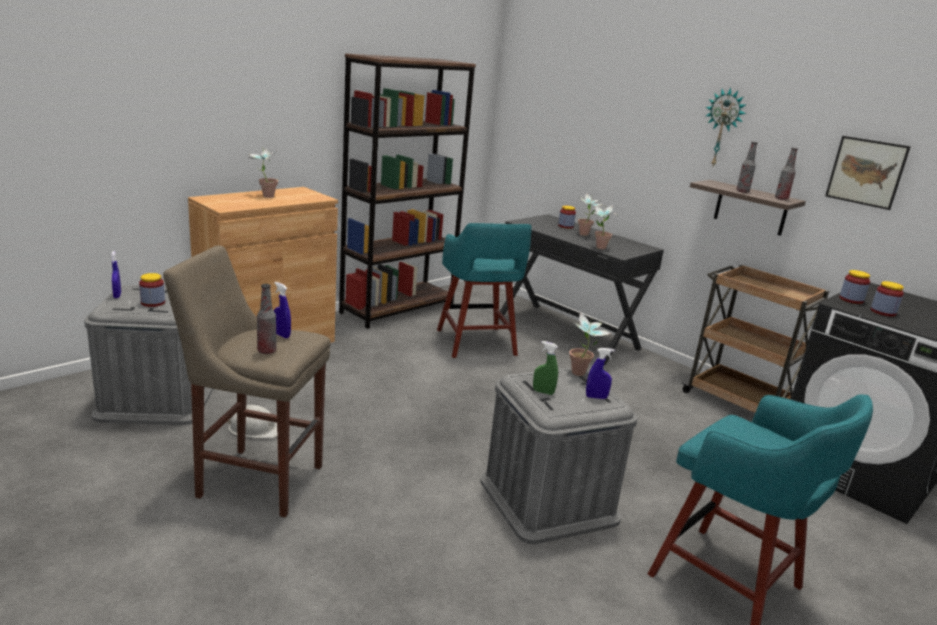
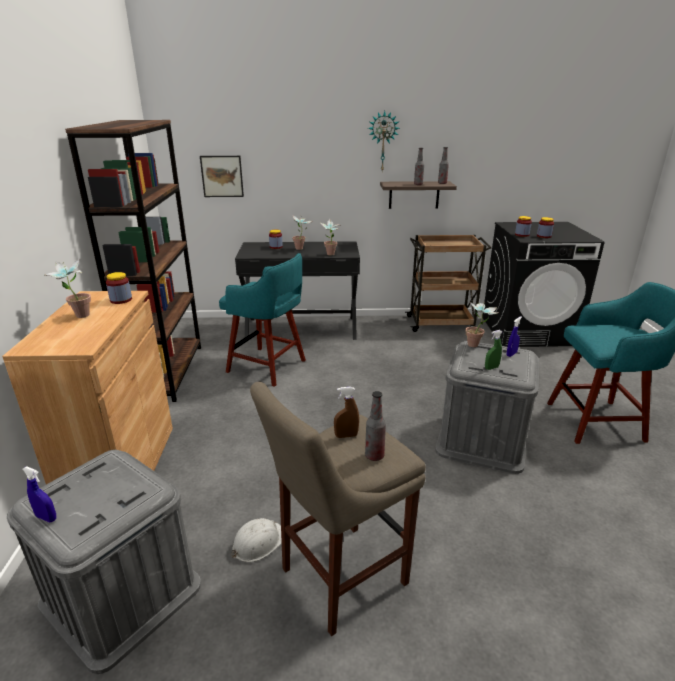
camera: 45 degrees left, 5 degrees up
jar [139,273,165,307] -> jar moved to [106,272,132,304]
blue spray bottle [273,282,291,338] -> brown spray bottle [334,387,359,438]
picture [825,136,911,210] -> picture moved to [200,156,244,197]

